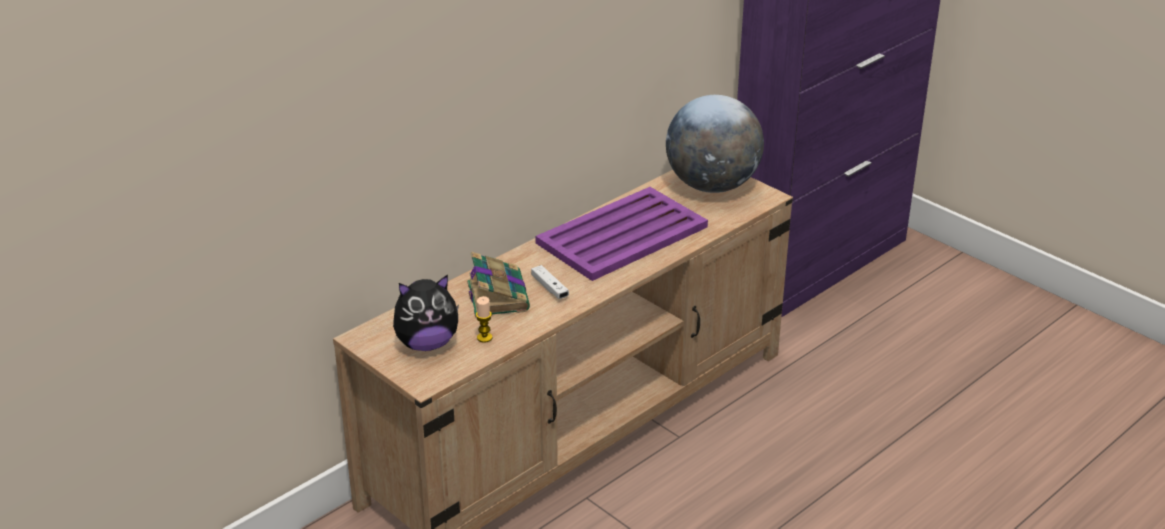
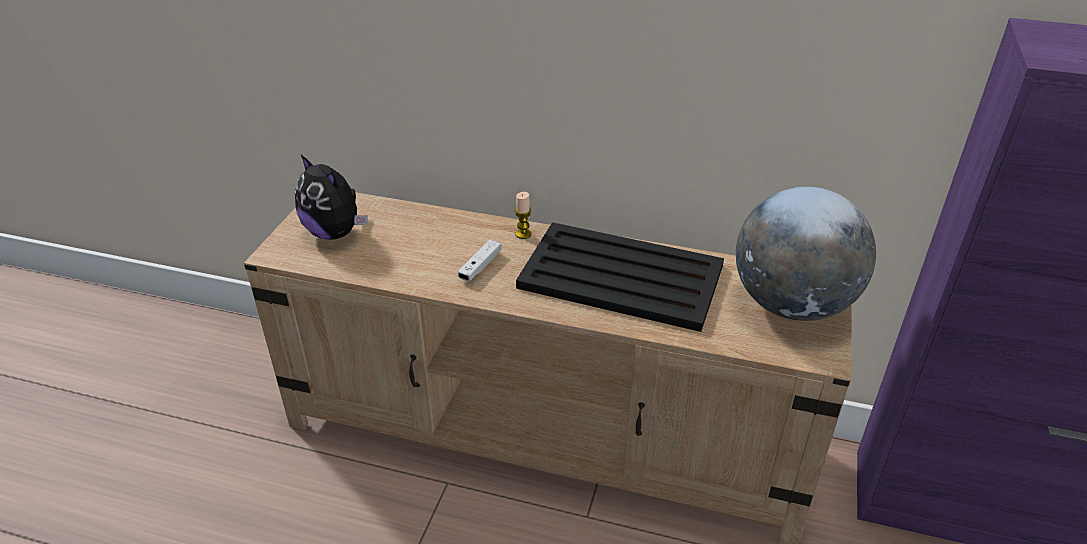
camera: 60 degrees right, 5 degrees up
book [467,251,530,317] -> none
candle [476,296,492,343] -> candle moved to [515,192,531,239]
purple tray [535,187,708,281] -> black tray [516,222,724,332]

